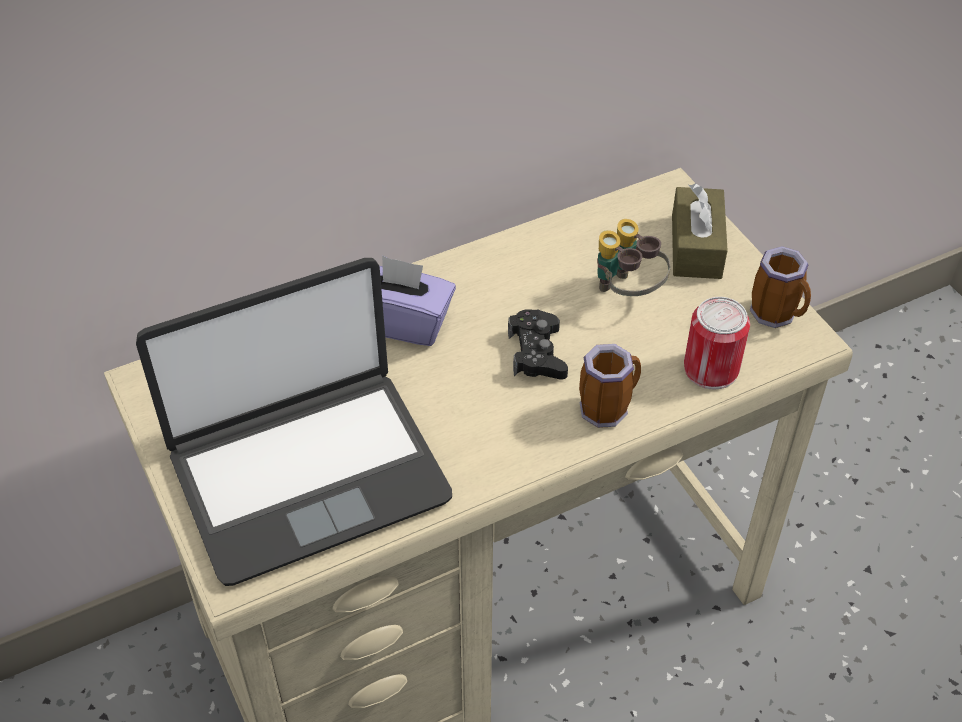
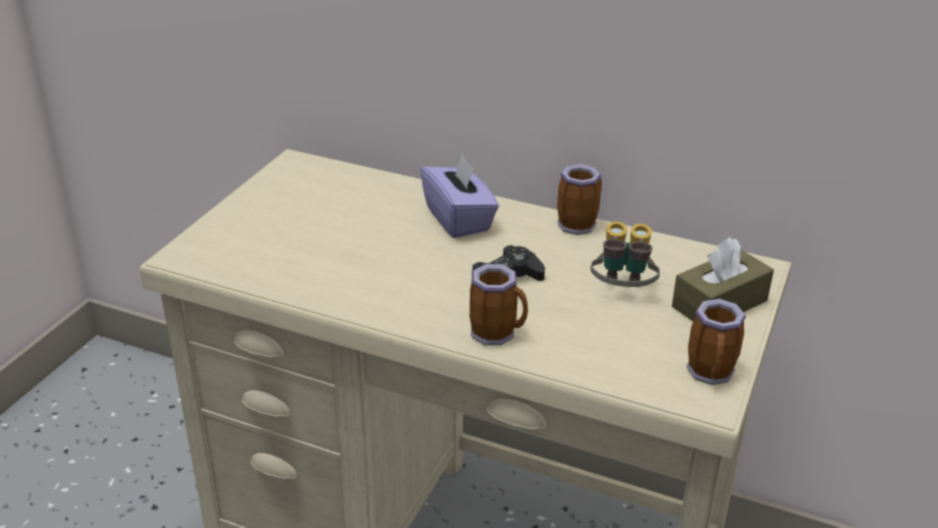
camera: 50 degrees right, 15 degrees down
laptop [136,258,452,586] -> none
can [684,297,750,390] -> none
none -> mug [557,164,602,235]

